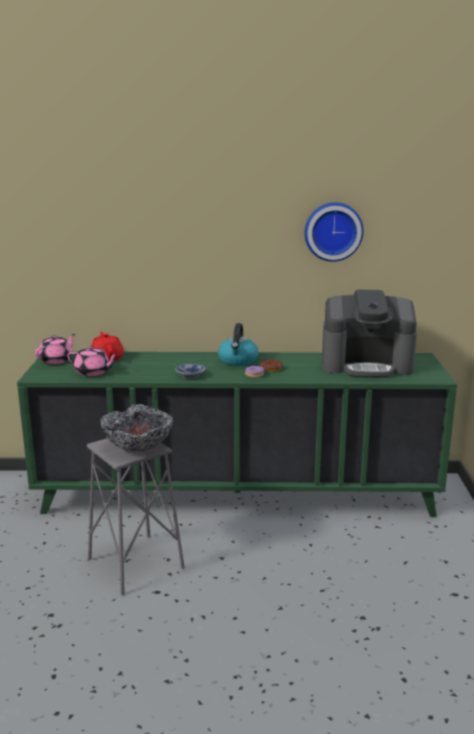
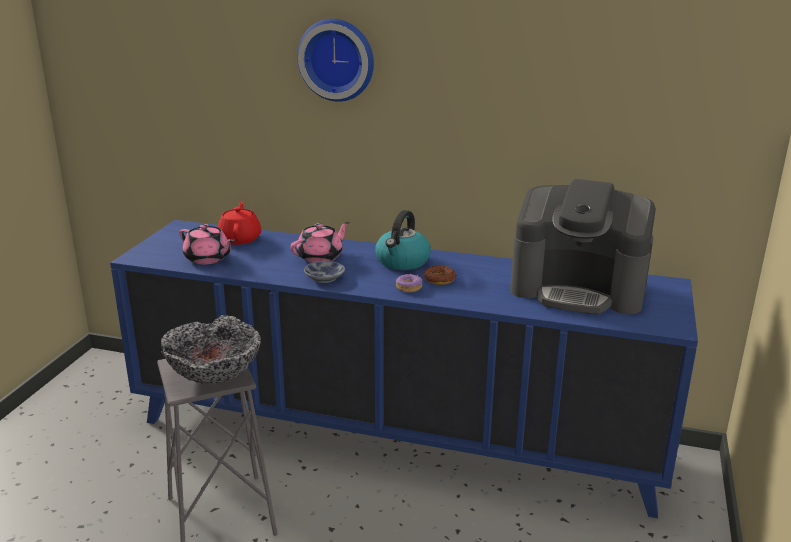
camera: 15 degrees right, 5 degrees up
green cabinet [17,352,457,517] -> blue cabinet [110,220,698,518]
pink teapot [35,334,75,364] -> pink teapot moved to [290,222,350,263]
wall clock [304,202,364,262] -> wall clock moved to [297,19,374,102]

